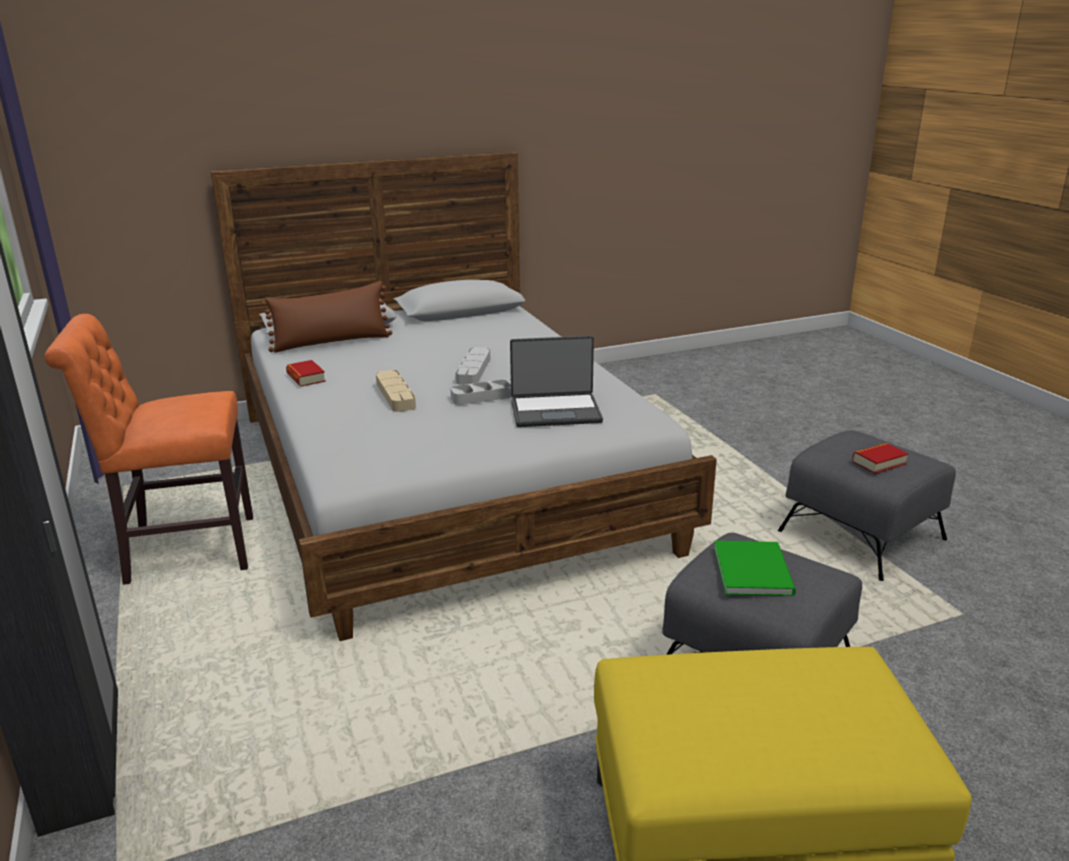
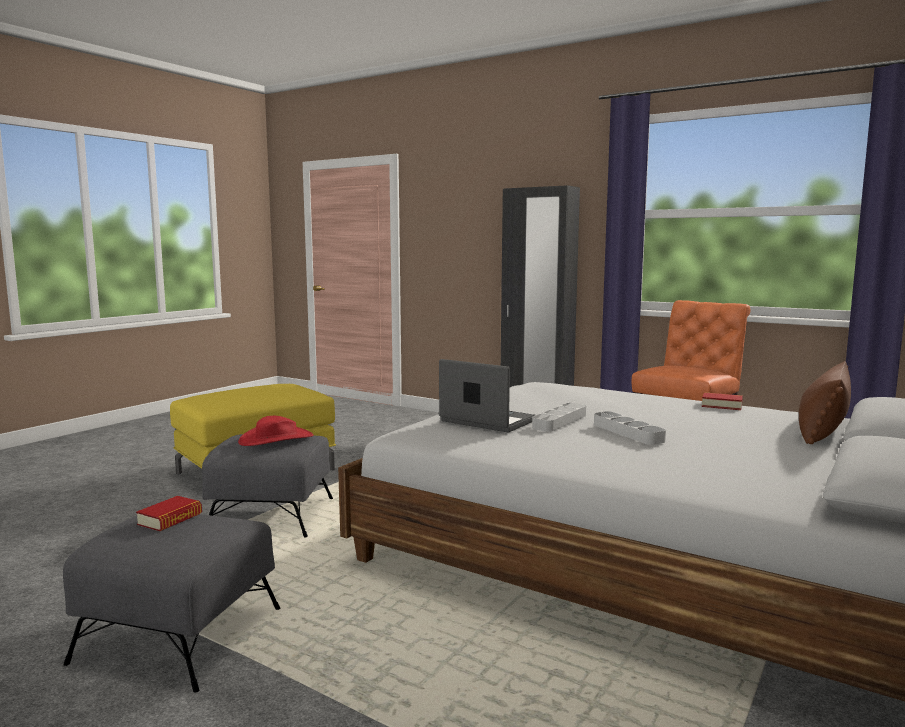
camera: 145 degrees right, 15 degrees down
beige tray [376,370,416,412] -> none
laptop [510,336,603,427] -> laptop turned 75 degrees clockwise [439,359,535,432]
green book [714,541,796,596] -> red hat [238,416,313,446]

